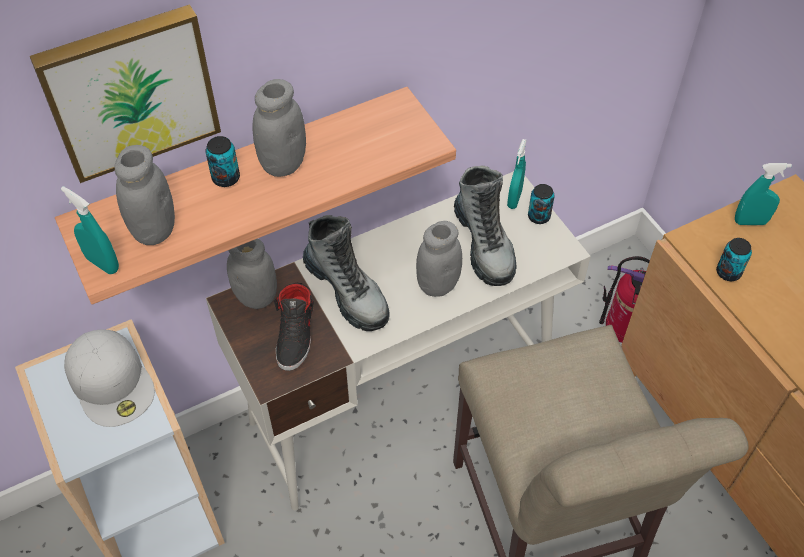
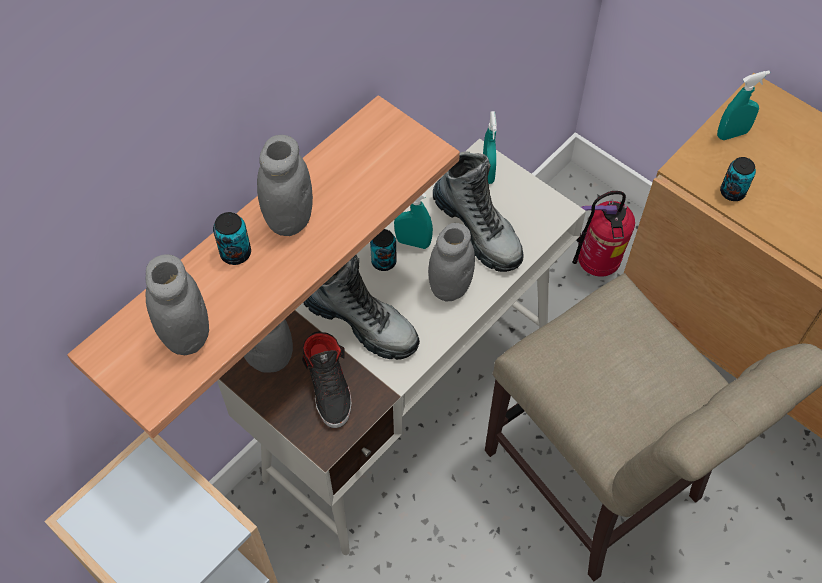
camera: 20 degrees left, 5 degrees up
picture [30,4,221,183] -> none
turquoise spray bottle [61,186,119,274] -> turquoise spray bottle moved to [394,193,433,249]
white cap [64,329,155,427] -> none
can [528,184,555,224] -> can moved to [370,229,397,271]

